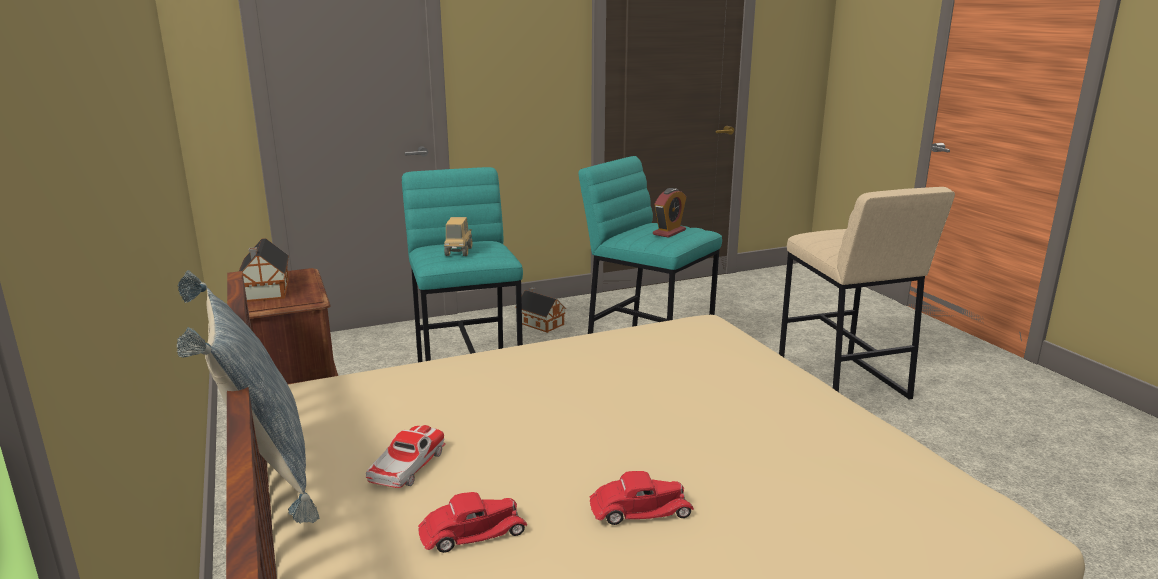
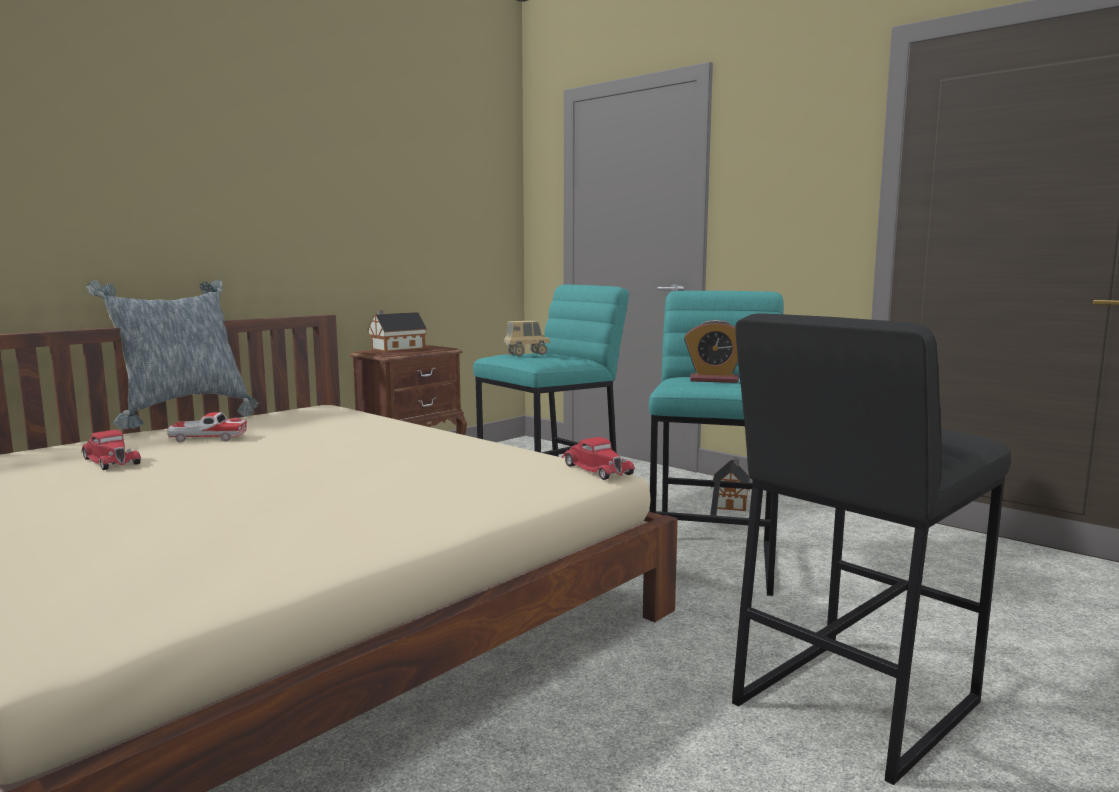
camera: 65 degrees right, 10 degrees down
red toy car [589,471,694,525] -> red toy car moved to [561,437,635,480]
beige stool [779,187,955,399] -> black stool [732,314,1011,785]

